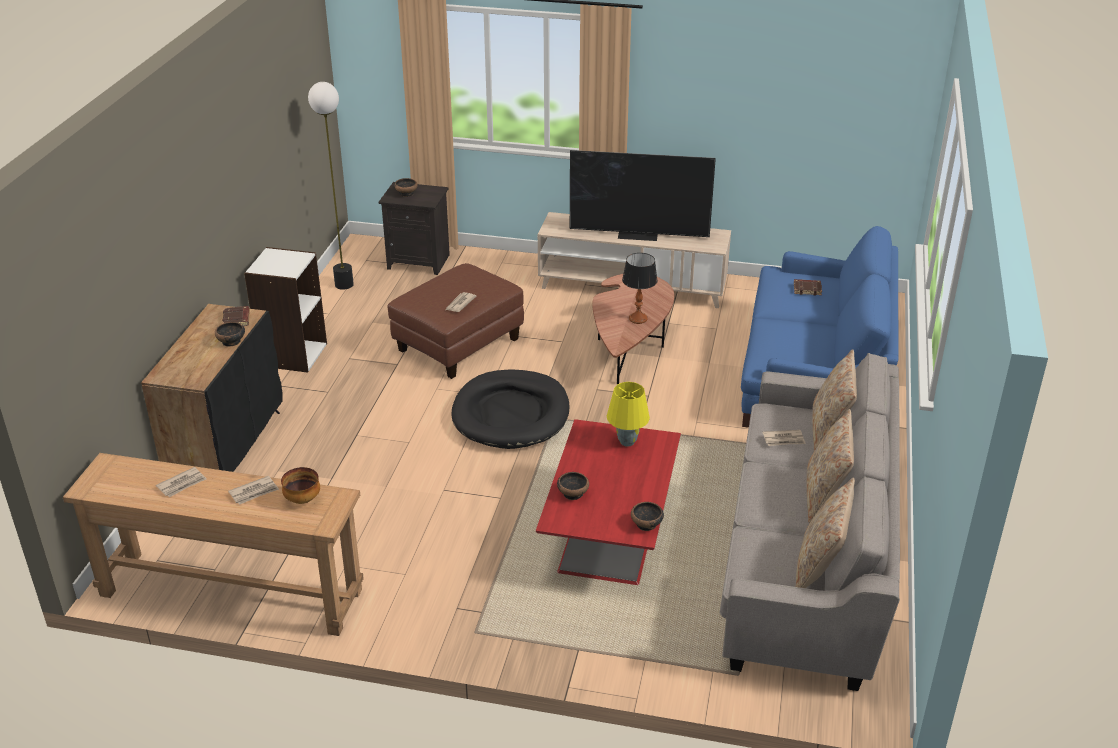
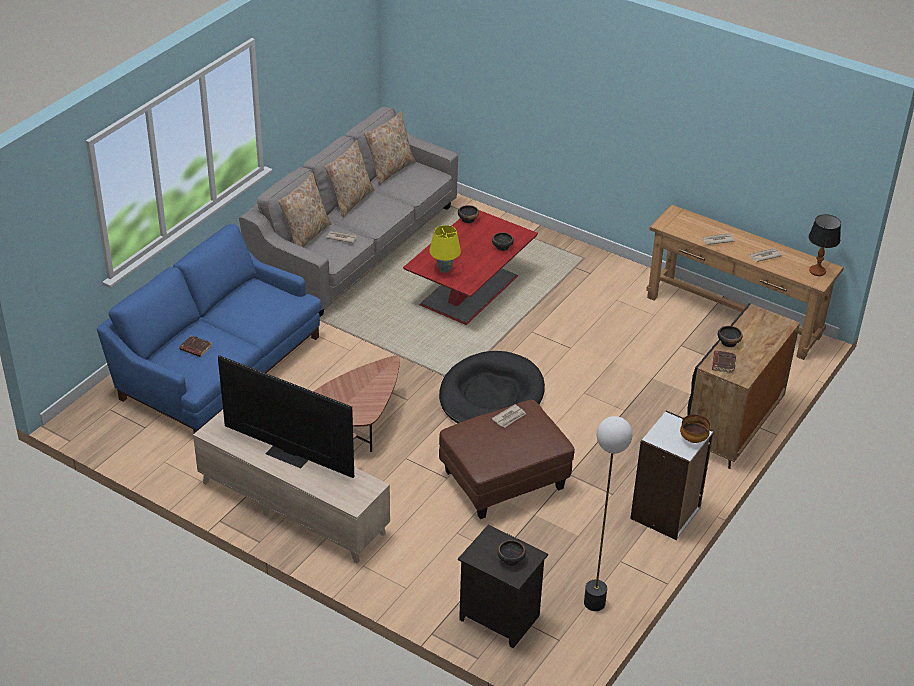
camera: 160 degrees left, 5 degrees up
bowl [281,467,320,504] -> bowl moved to [680,415,710,443]
table lamp [622,253,658,324] -> table lamp moved to [809,214,841,276]

